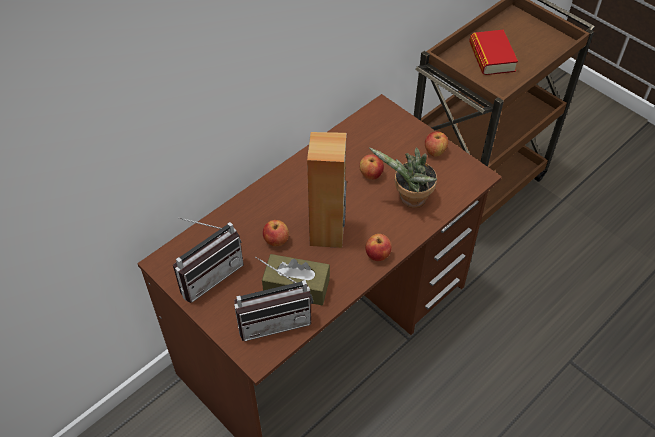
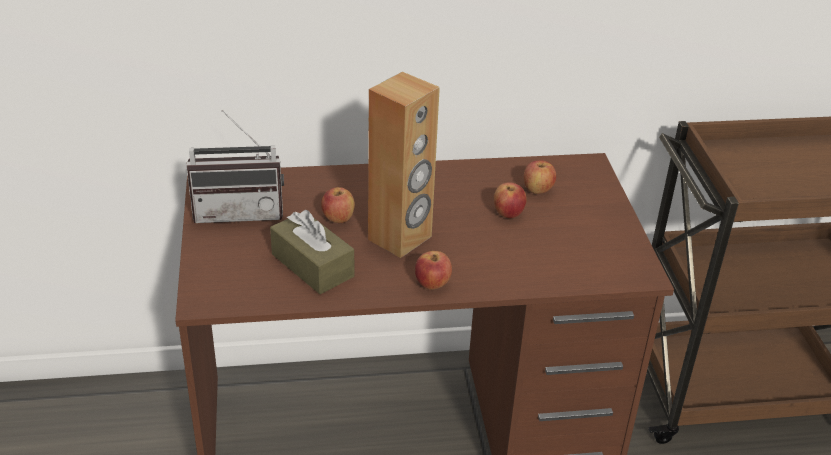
camera: 35 degrees right, 15 degrees down
radio [234,257,313,341] -> none
potted plant [369,148,437,208] -> none
apple [425,131,448,157] -> apple moved to [524,160,556,194]
book [469,30,518,75] -> none

